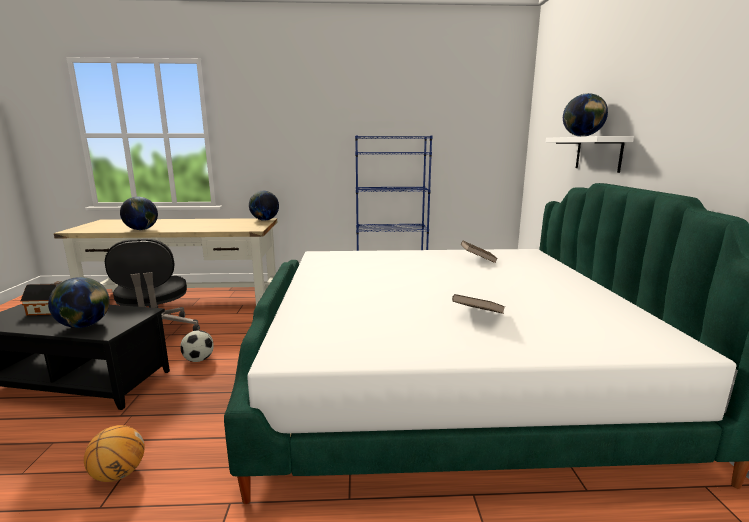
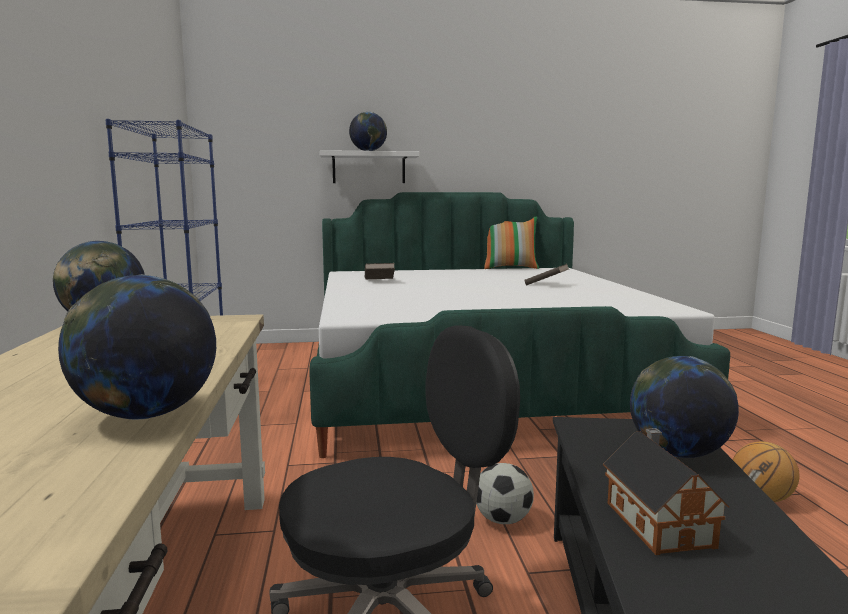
camera: 95 degrees left, 5 degrees down
none -> pillow [484,216,539,269]

